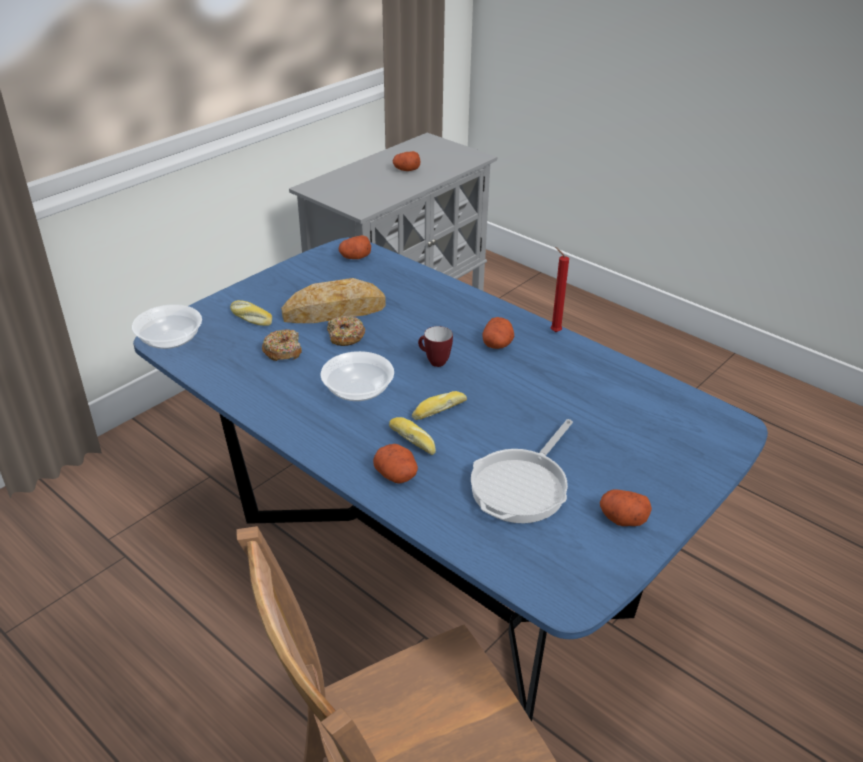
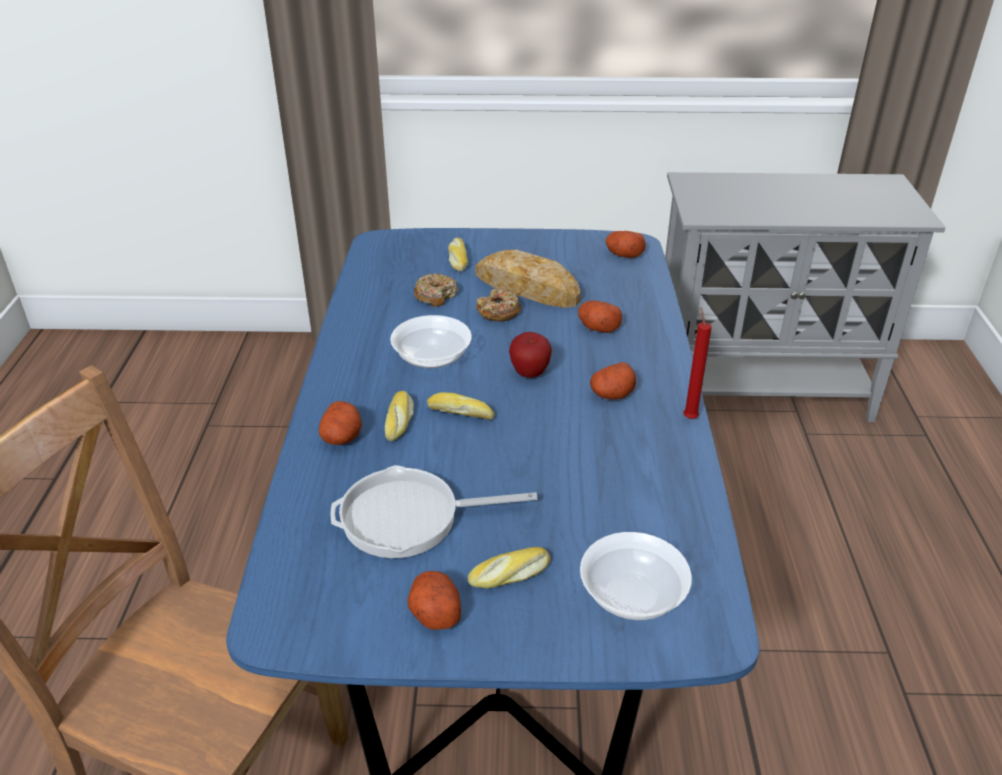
camera: 50 degrees right, 0 degrees up
bowl [132,304,202,349] -> bowl moved to [580,532,692,620]
potato [393,151,420,171] -> potato moved to [578,300,622,333]
mug [418,326,453,367] -> apple [509,332,552,378]
none -> bread [468,547,550,588]

